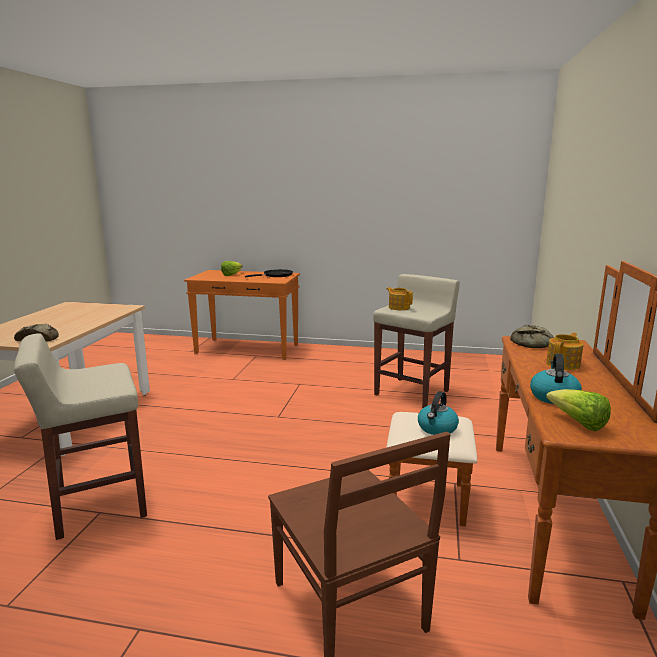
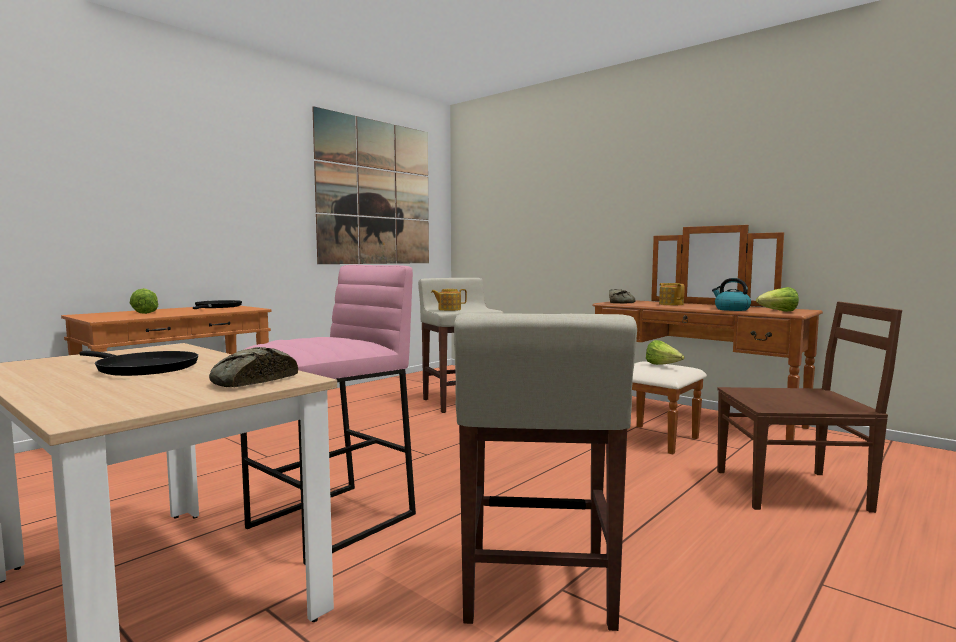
camera: 60 degrees left, 10 degrees down
kettle [418,391,459,435] -> lettuce [646,340,684,365]
none -> black frying pan [80,351,198,376]
none -> pink stool [241,265,416,565]
none -> picture [312,106,429,264]

